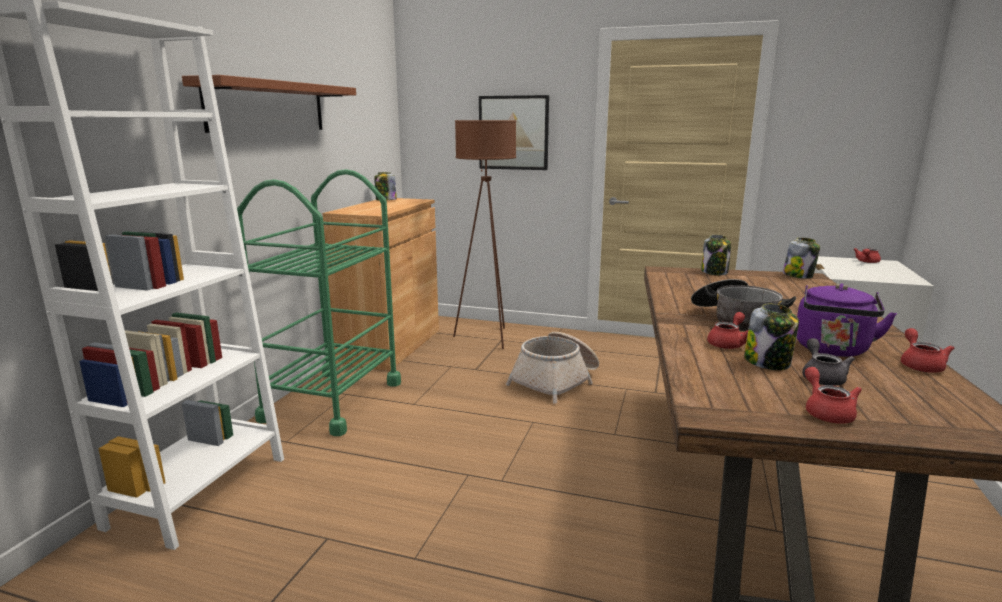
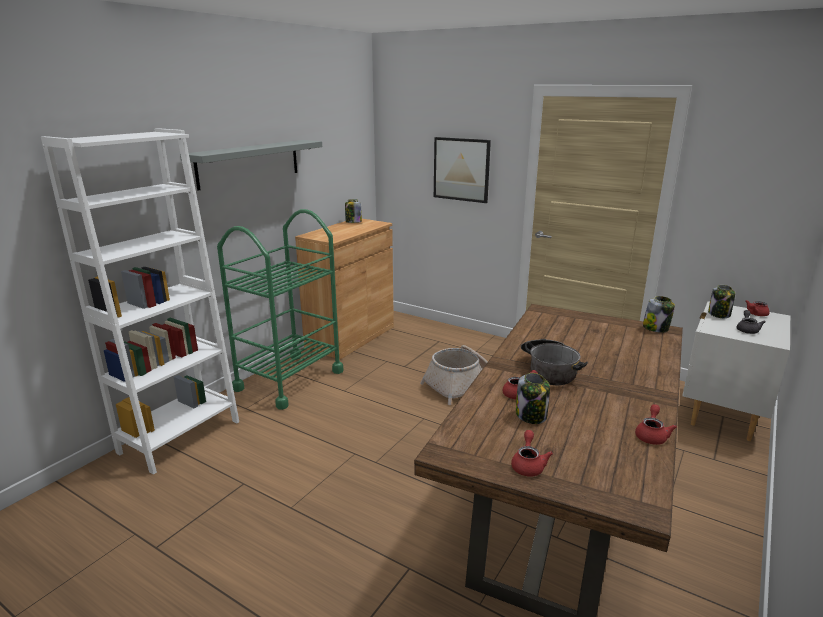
camera: 15 degrees right, 5 degrees up
brown shelf [182,75,356,133] -> grey shelf [180,140,322,191]
brown floor lamp [453,120,516,349] -> none
jar [701,235,731,275] -> jar moved to [708,285,735,318]
purple kettle [797,283,897,357] -> none
grey teapot [802,338,855,386] -> grey teapot moved to [737,310,766,334]

